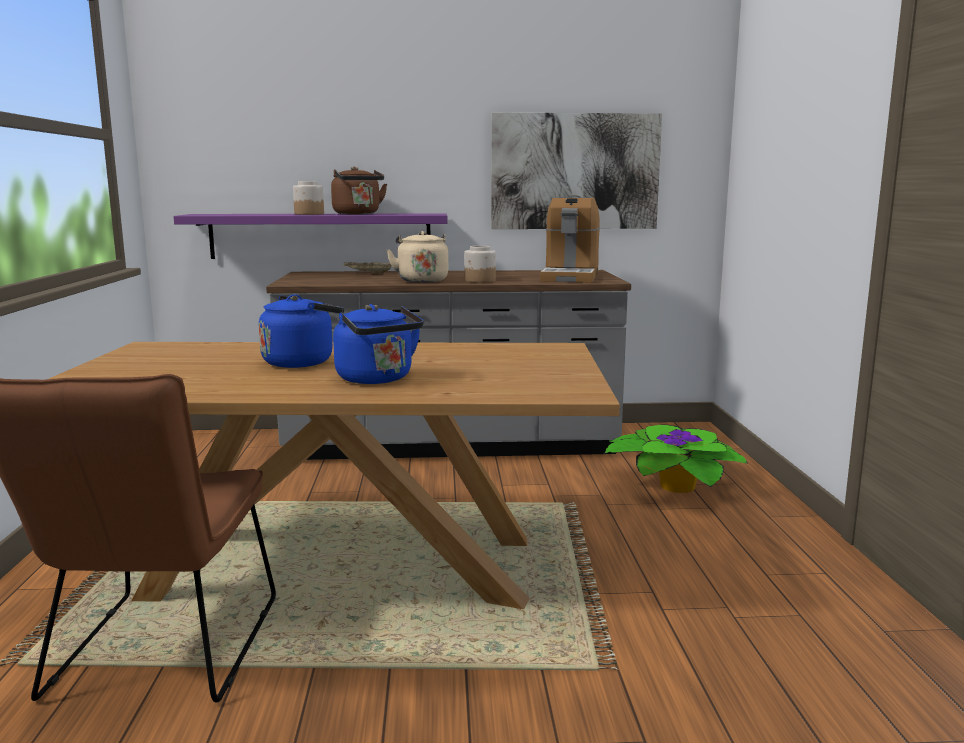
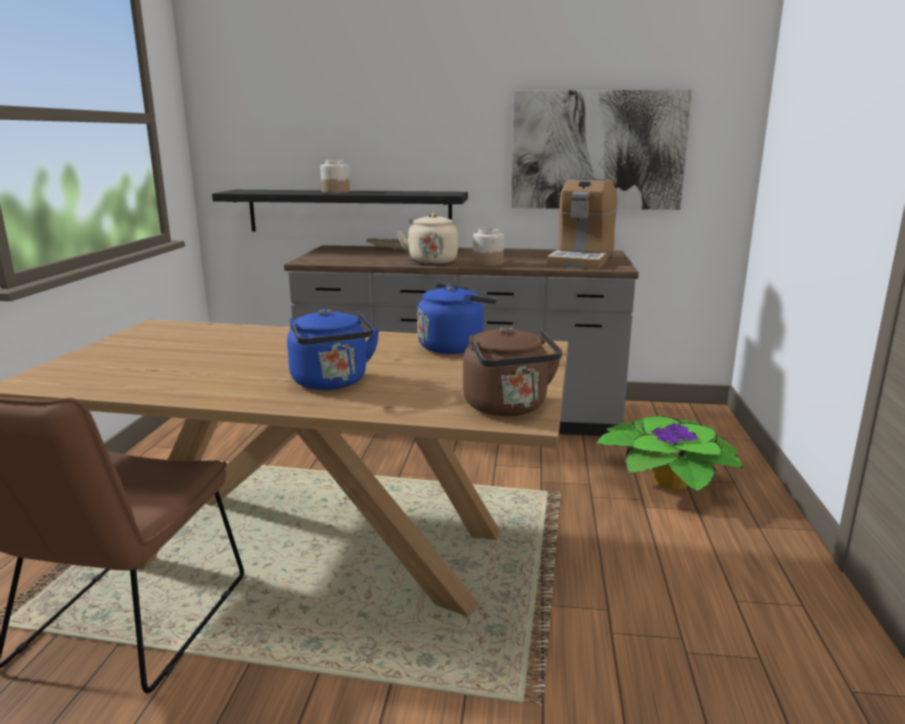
camera: 10 degrees right, 5 degrees up
purple shelf [173,213,447,259] -> black shelf [212,190,468,232]
blue kettle [259,294,344,368] -> blue kettle moved to [417,283,497,354]
brown kettle [331,167,387,215] -> brown kettle moved to [463,326,562,416]

